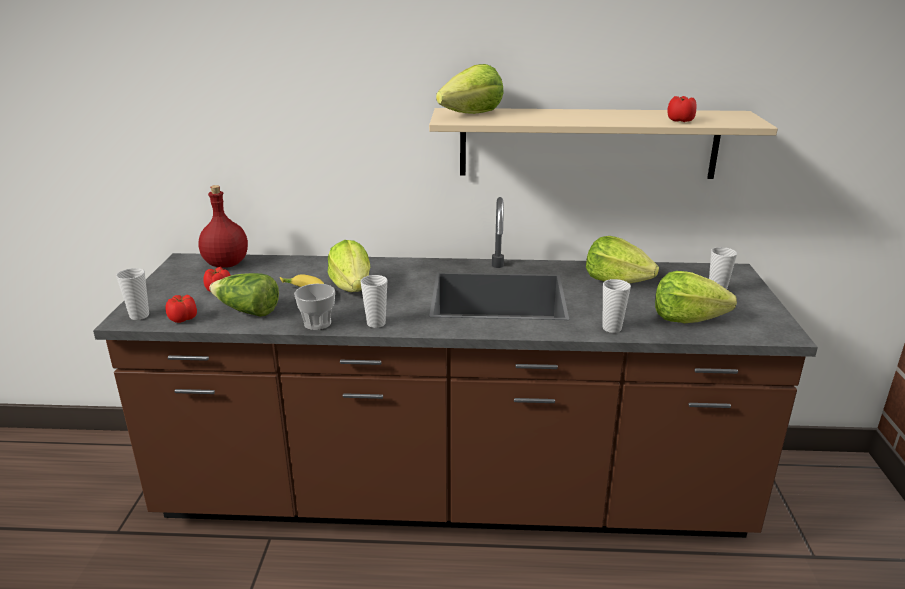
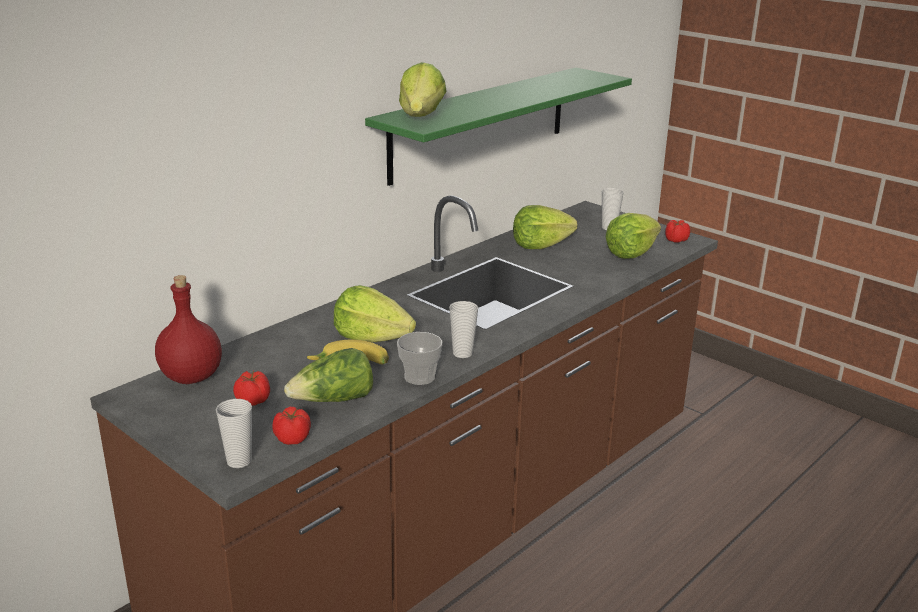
camera: 50 degrees left, 0 degrees up
beige shelf [429,108,778,179] -> green shelf [365,68,632,186]
cup [602,279,631,333] -> none
tomato [668,96,697,122] -> tomato moved to [665,220,690,243]

